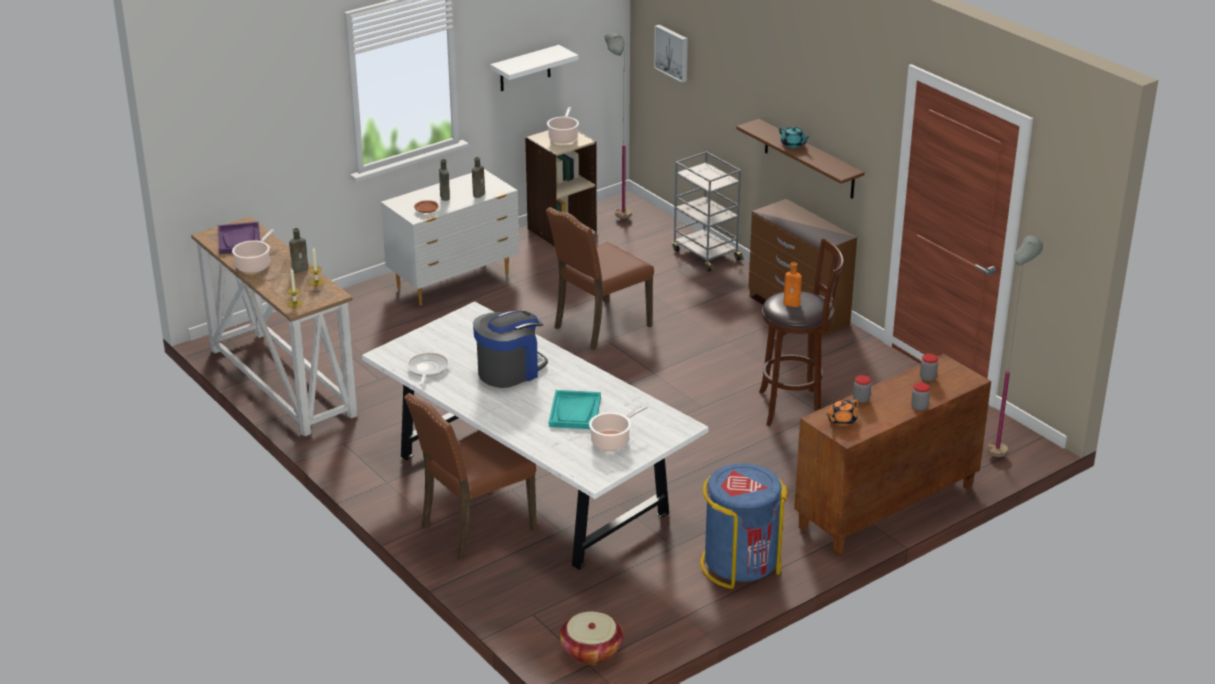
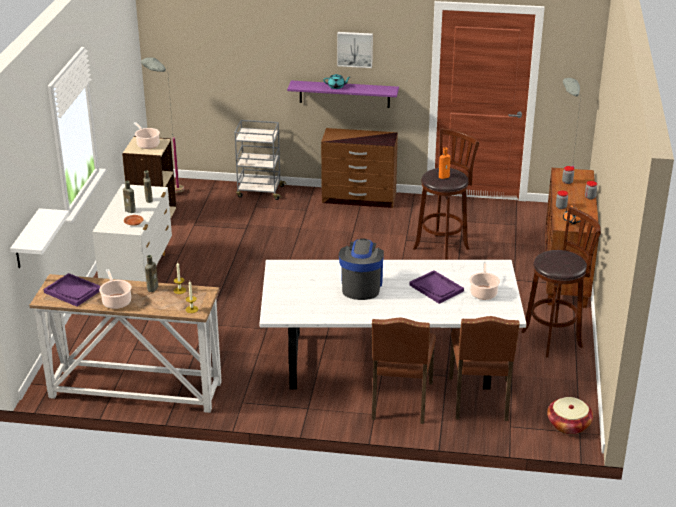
camera: 45 degrees left, 0 degrees up
frying pan [407,352,449,386] -> none
white shelf [490,45,579,91] -> white shelf moved to [10,208,69,268]
brown chair [546,207,654,350] -> brown chair moved to [449,316,520,421]
turquoise tray [549,390,601,429] -> purple tray [409,270,464,304]
picture [654,25,688,83] -> picture moved to [337,32,373,68]
blue trash can [700,463,788,589] -> brown stool [521,207,601,358]
brown shelf [736,119,864,199] -> purple shelf [287,81,399,108]

